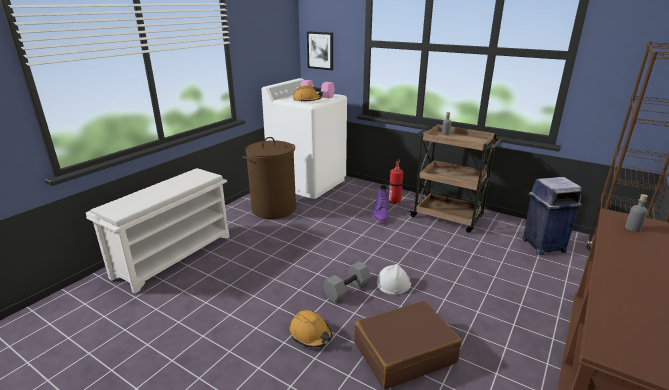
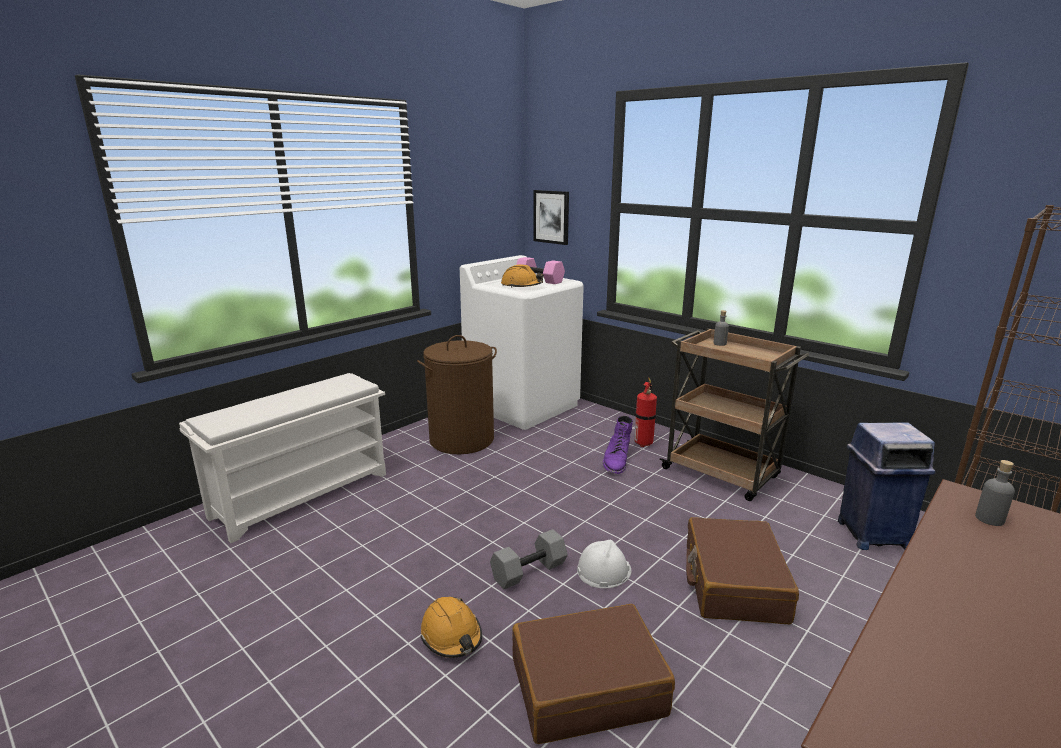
camera: 10 degrees right, 5 degrees down
none -> brown suitcase [686,517,799,624]

